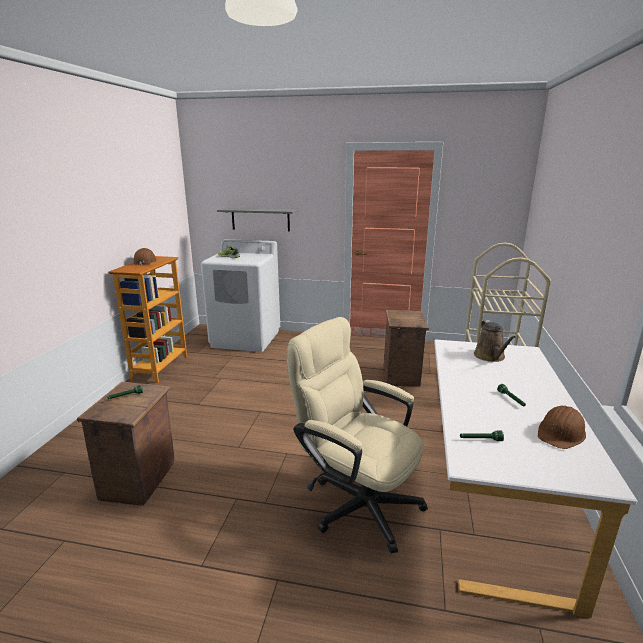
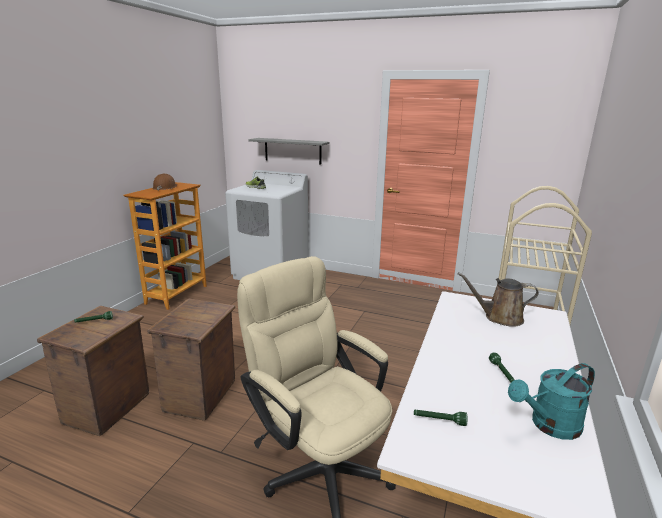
camera: 10 degrees right, 0 degrees up
crate [384,310,429,387] -> crate moved to [147,298,235,421]
brown watering can [474,320,516,362] -> brown watering can turned 90 degrees clockwise [458,272,539,327]
brown hard hat [538,406,586,449] -> turquoise watering can [508,363,595,440]

